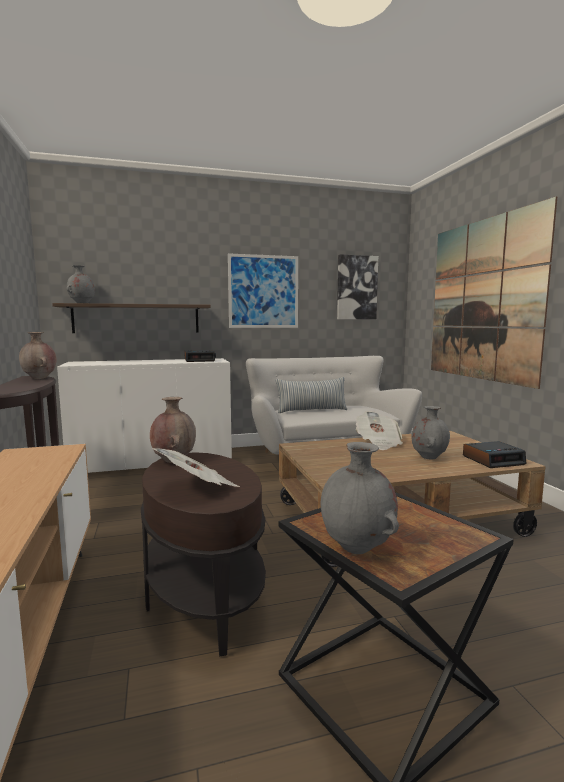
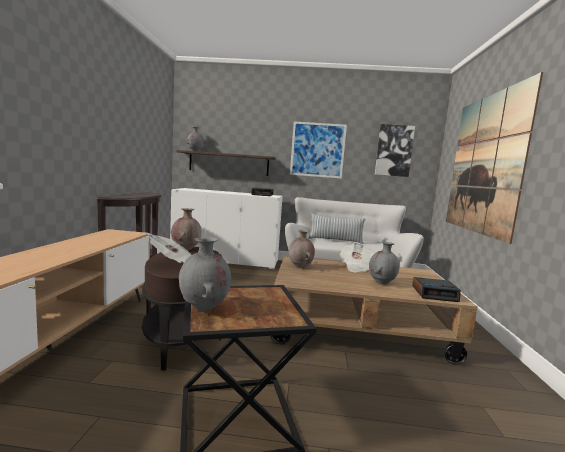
camera: 20 degrees right, 0 degrees up
brown vase [19,332,56,379] -> brown vase moved to [289,230,315,268]

